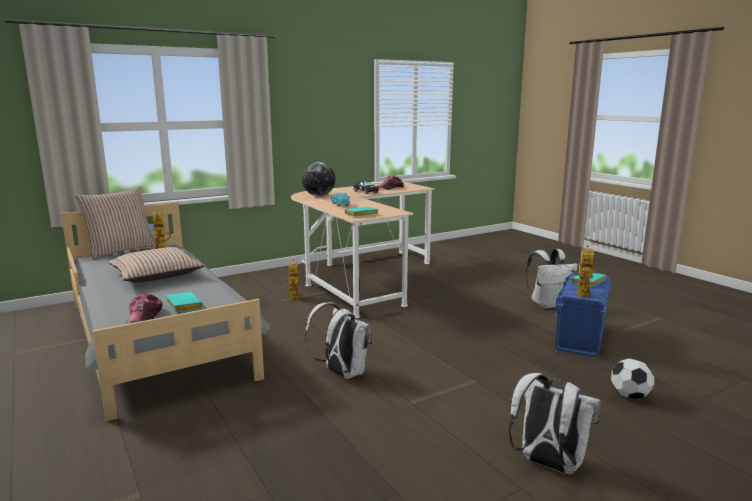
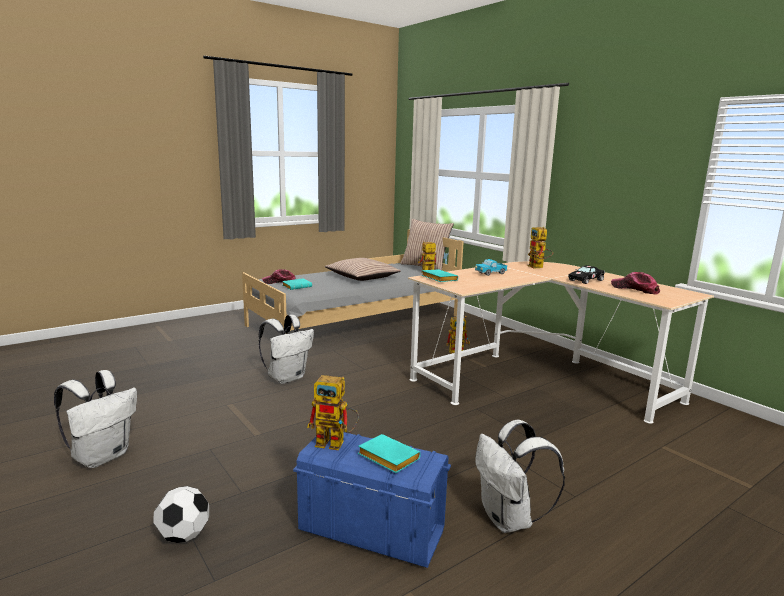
camera: 85 degrees right, 0 degrees up
globe [302,162,335,196] -> toy robot [527,227,553,269]

